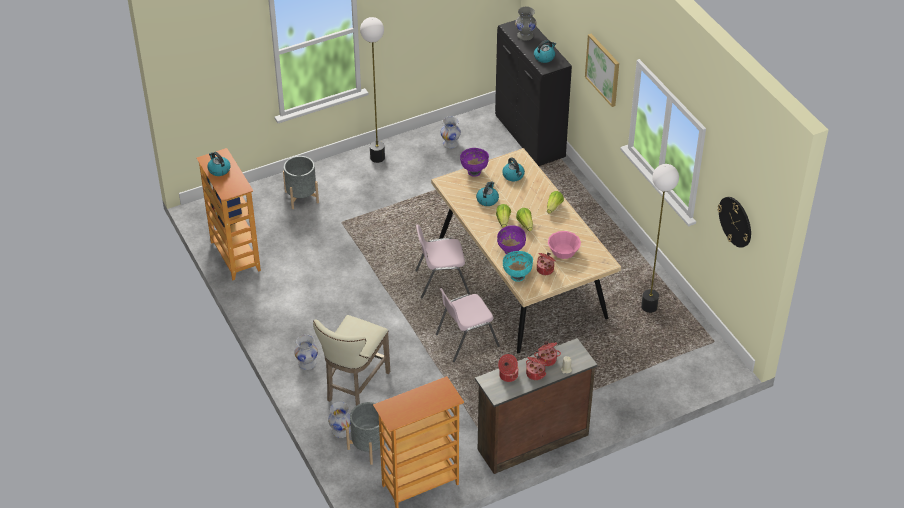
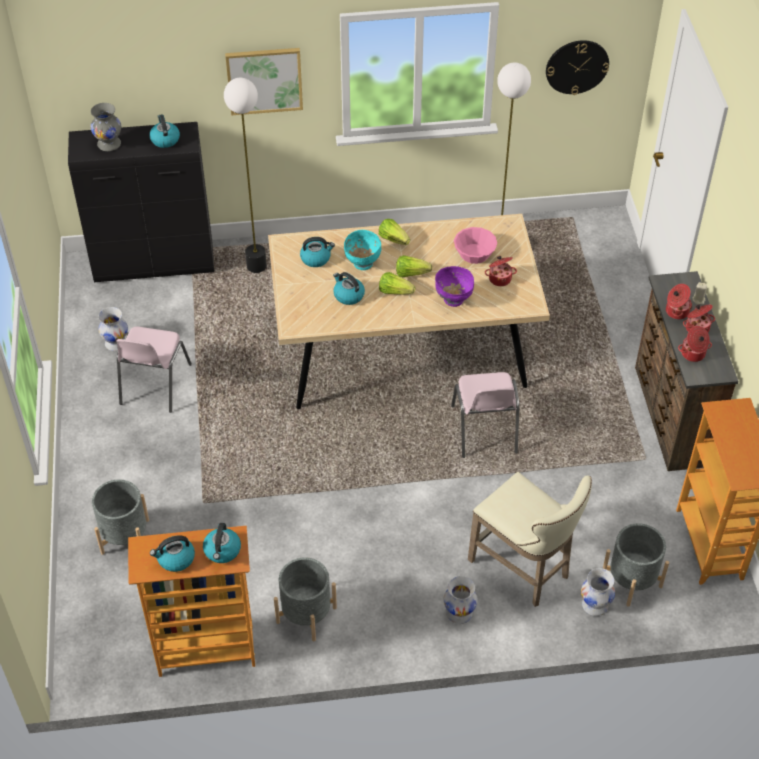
camera: 70 degrees left, 5 degrees up
floor lamp [360,17,385,163] -> floor lamp moved to [224,78,267,273]
pink chair [415,224,470,298] -> pink chair moved to [116,327,192,413]
purple bowl [460,148,489,177] -> none
turquoise bowl [503,251,533,282] -> turquoise bowl moved to [344,230,382,270]
none -> kettle [203,523,241,563]
none -> grey planter [274,557,337,641]

